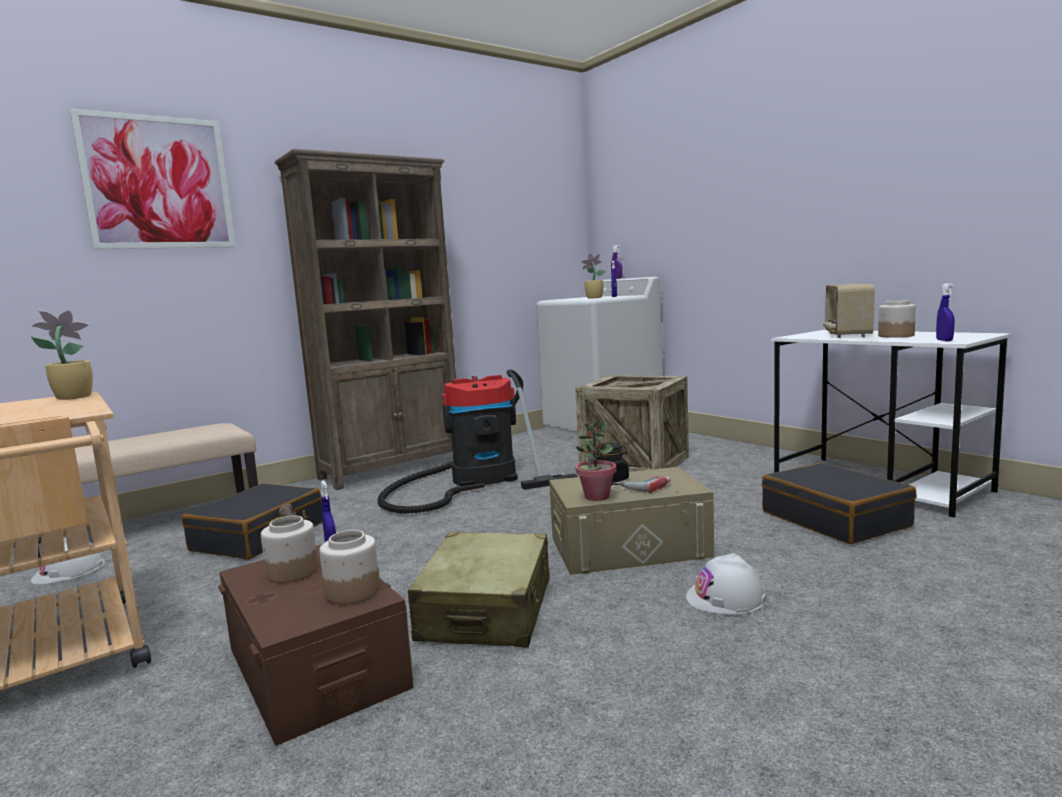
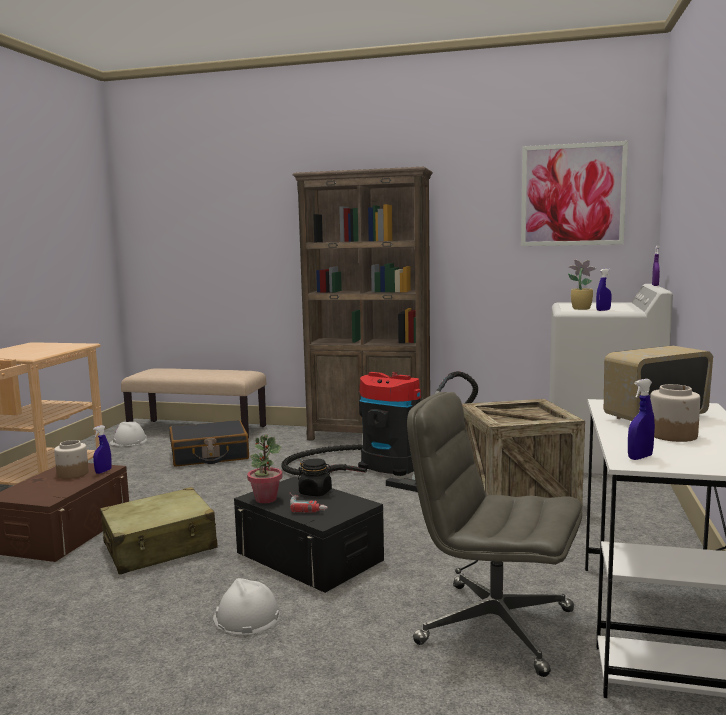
camera: 50 degrees right, 0 degrees up
potted plant [31,310,93,400] -> none
picture [70,108,236,249] -> picture moved to [521,141,628,246]
jar [320,530,380,604] -> none
beige storage box [549,467,714,575] -> black storage box [234,477,384,593]
black suitcase [762,463,917,544] -> grey office chair [407,392,582,677]

